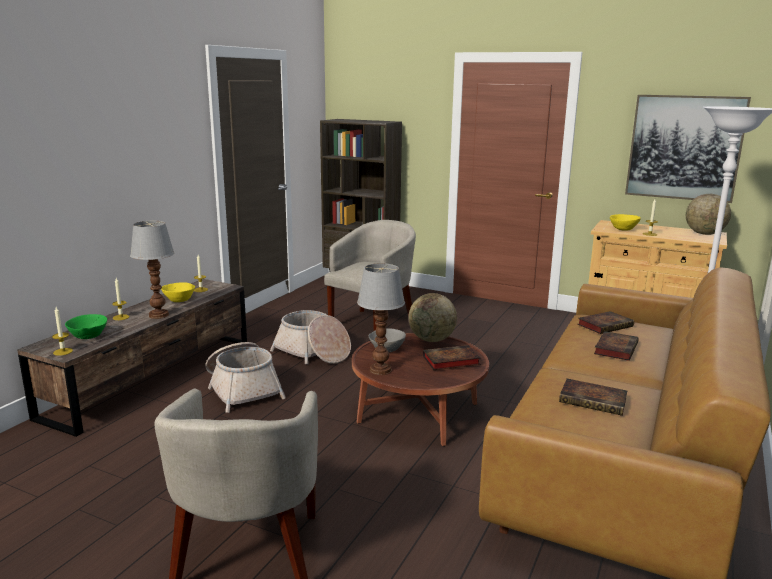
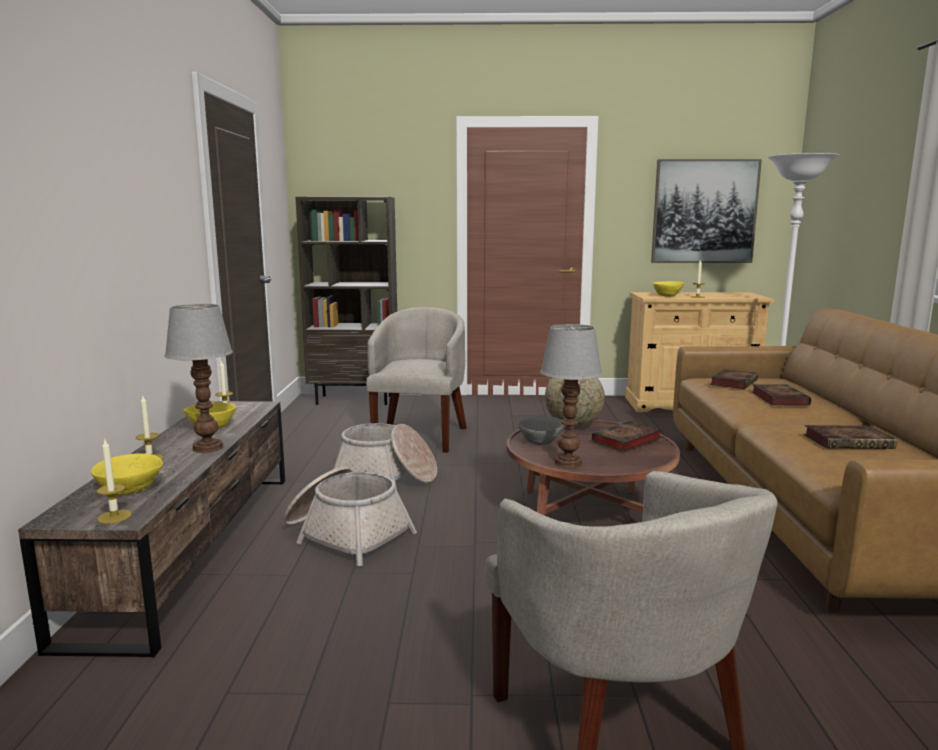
camera: 25 degrees left, 5 degrees down
green bowl [65,314,107,339] -> yellow bowl [91,453,163,495]
globe [686,194,731,235] -> none

